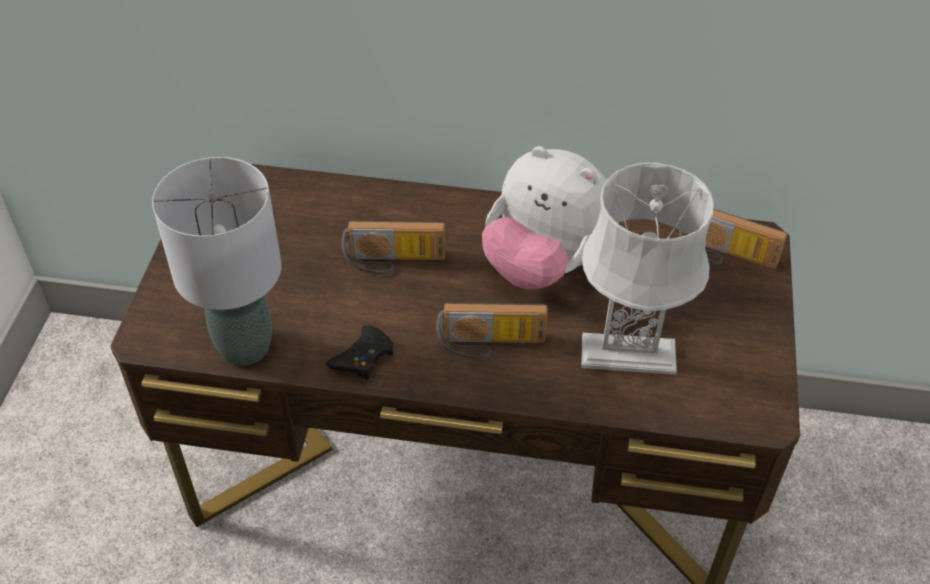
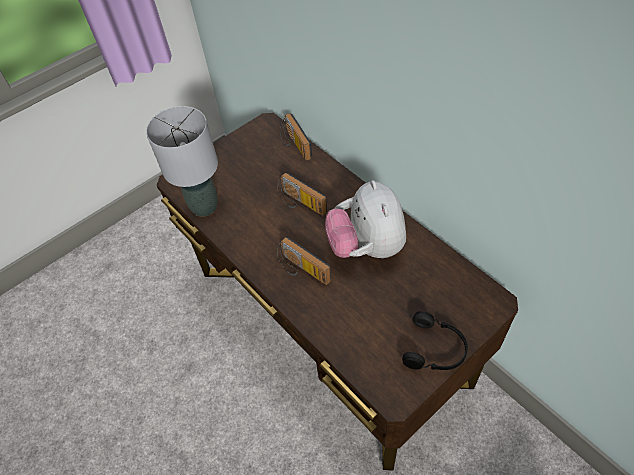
camera: 45 degrees right, 5 degrees up
black game controller [326,325,393,380] -> none
grey table lamp [581,162,714,375] -> none
radio [679,209,788,269] -> radio moved to [280,113,312,161]
none -> black headphones [402,311,468,370]

